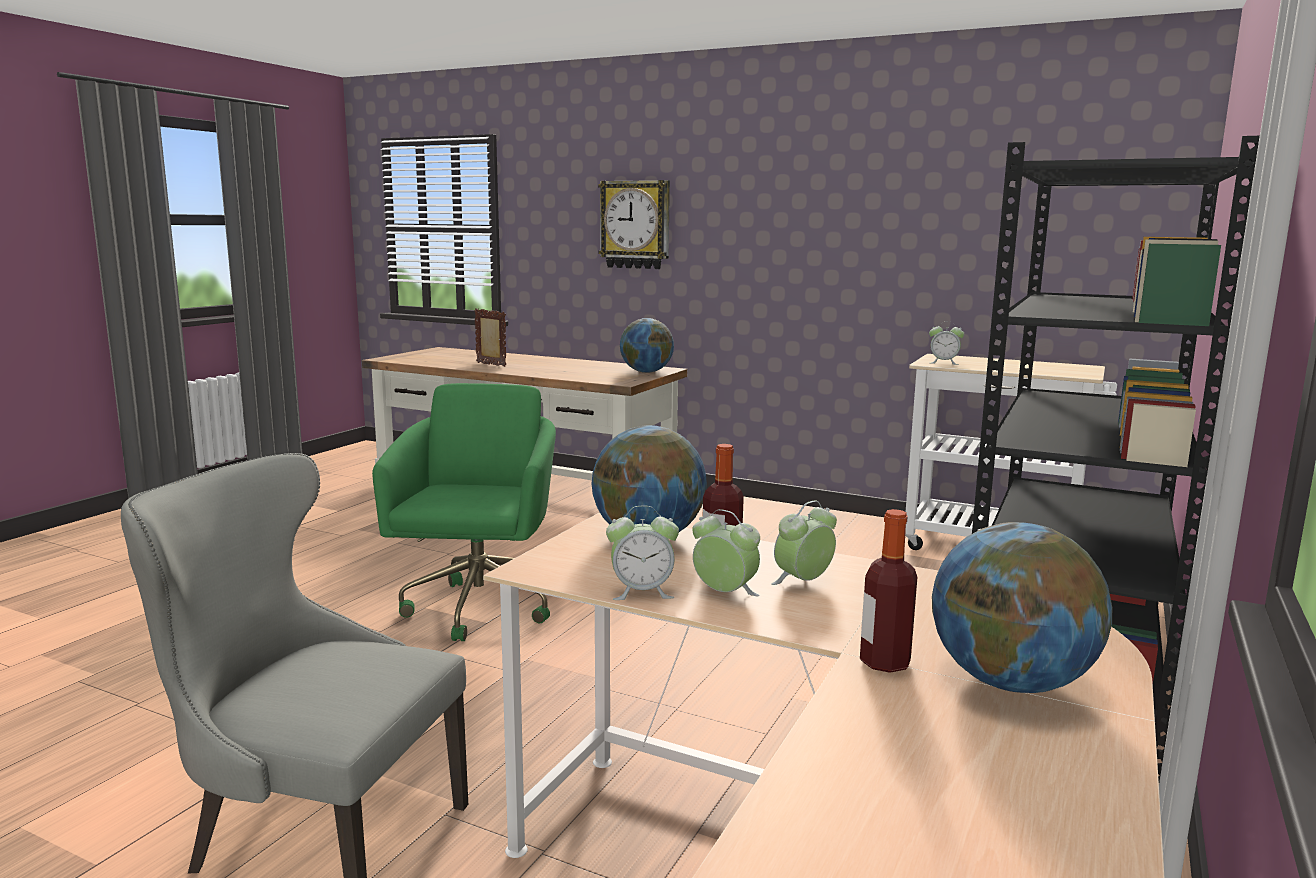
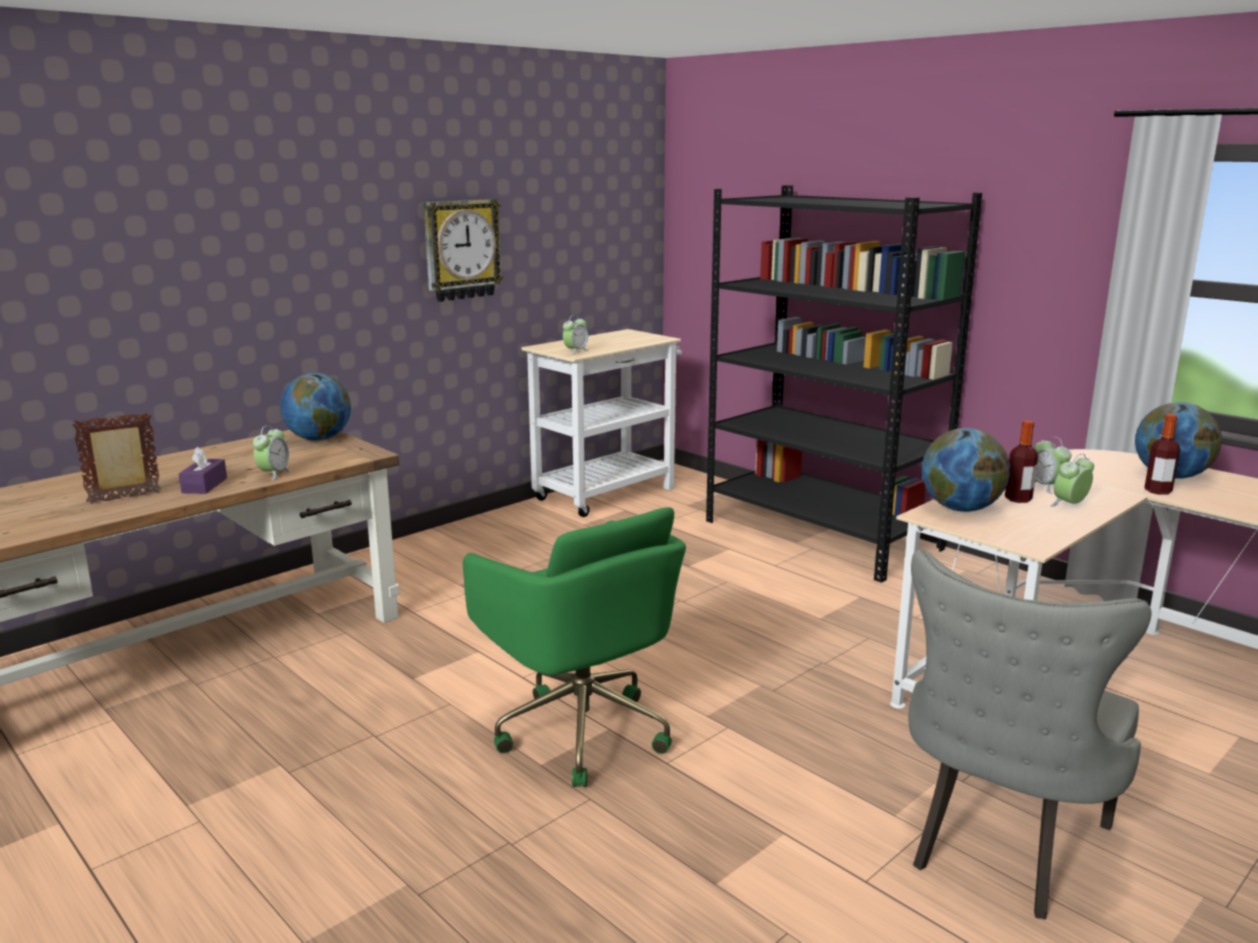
camera: 70 degrees left, 5 degrees up
green office chair [372,383,556,641] -> green office chair turned 150 degrees counterclockwise [463,507,686,787]
wall clock [598,180,670,269] -> wall clock moved to [423,199,503,302]
alarm clock [606,505,679,600] -> alarm clock moved to [253,425,291,480]
none -> purple tissue box [179,447,227,494]

